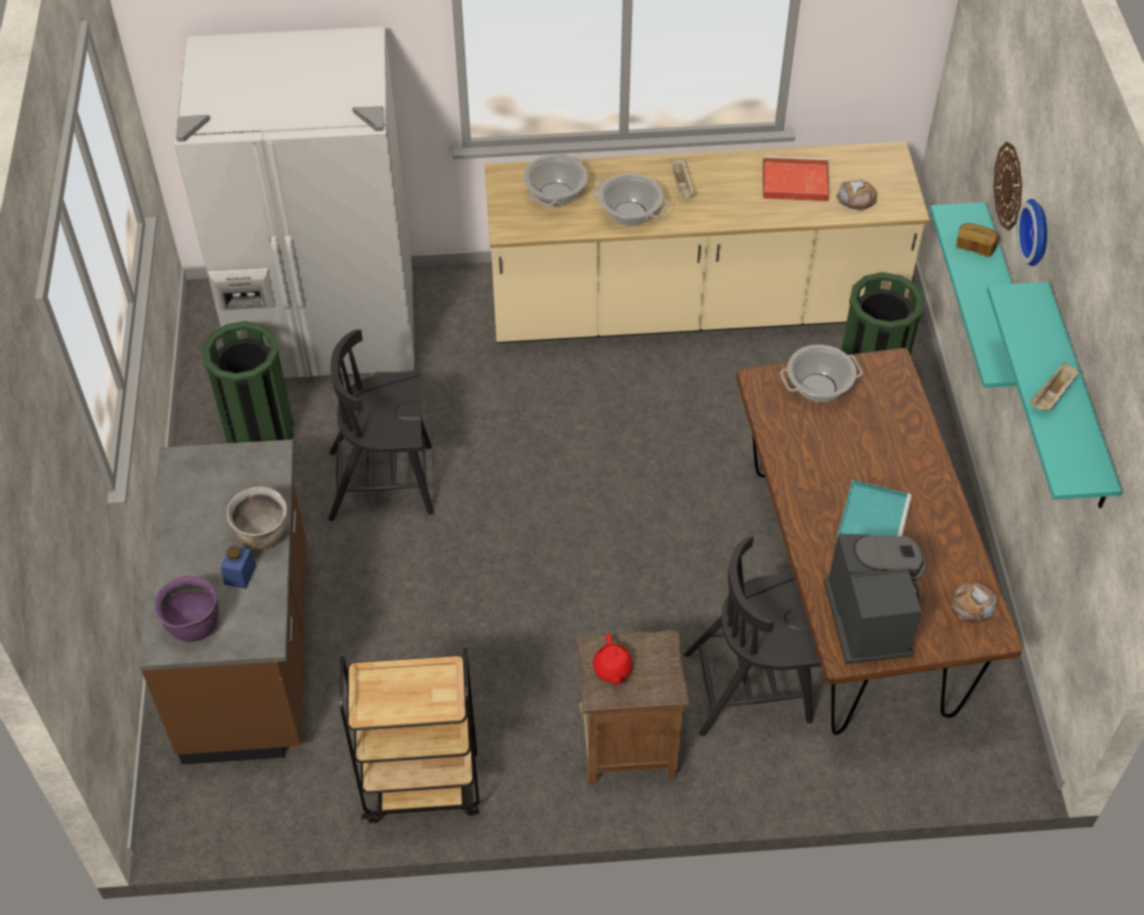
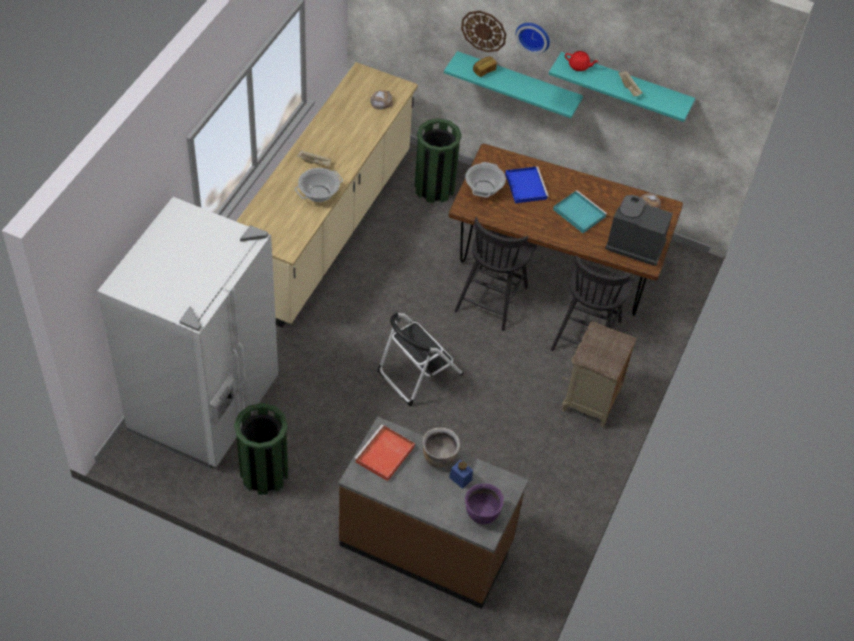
camera: 65 degrees left, 0 degrees up
black chair [328,329,434,521] -> black chair moved to [455,216,537,331]
brown cart [340,648,479,823] -> none
cooking pot [523,153,588,206] -> none
red teapot [593,633,633,686] -> red teapot moved to [565,51,598,71]
red tray [763,156,829,201] -> red tray moved to [354,425,415,481]
none -> step ladder [378,313,463,407]
none -> blue tray [505,166,549,204]

